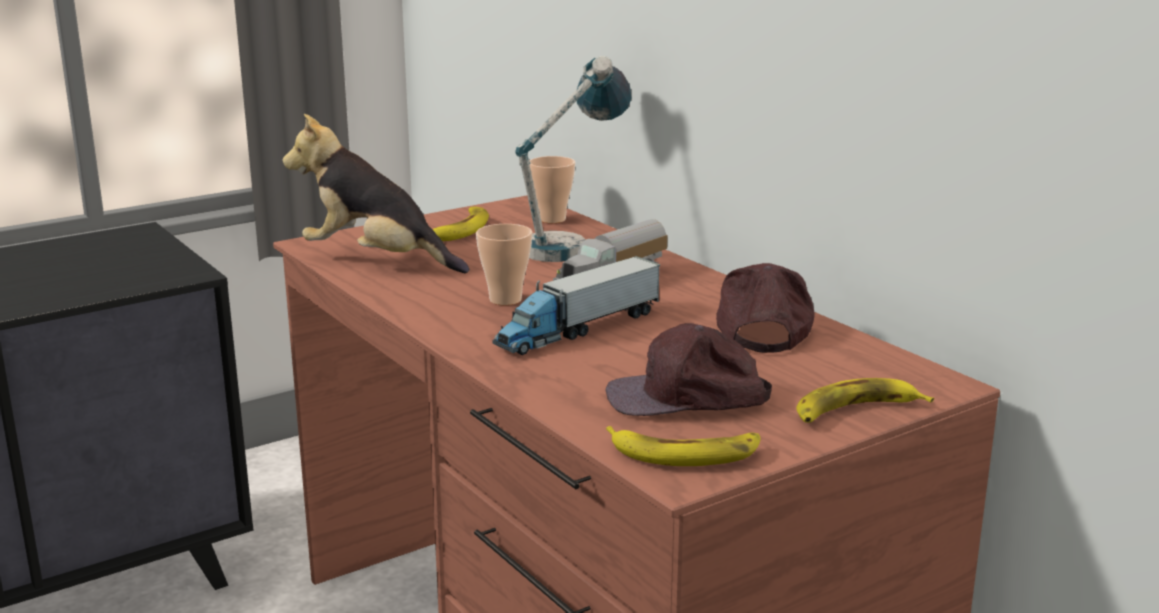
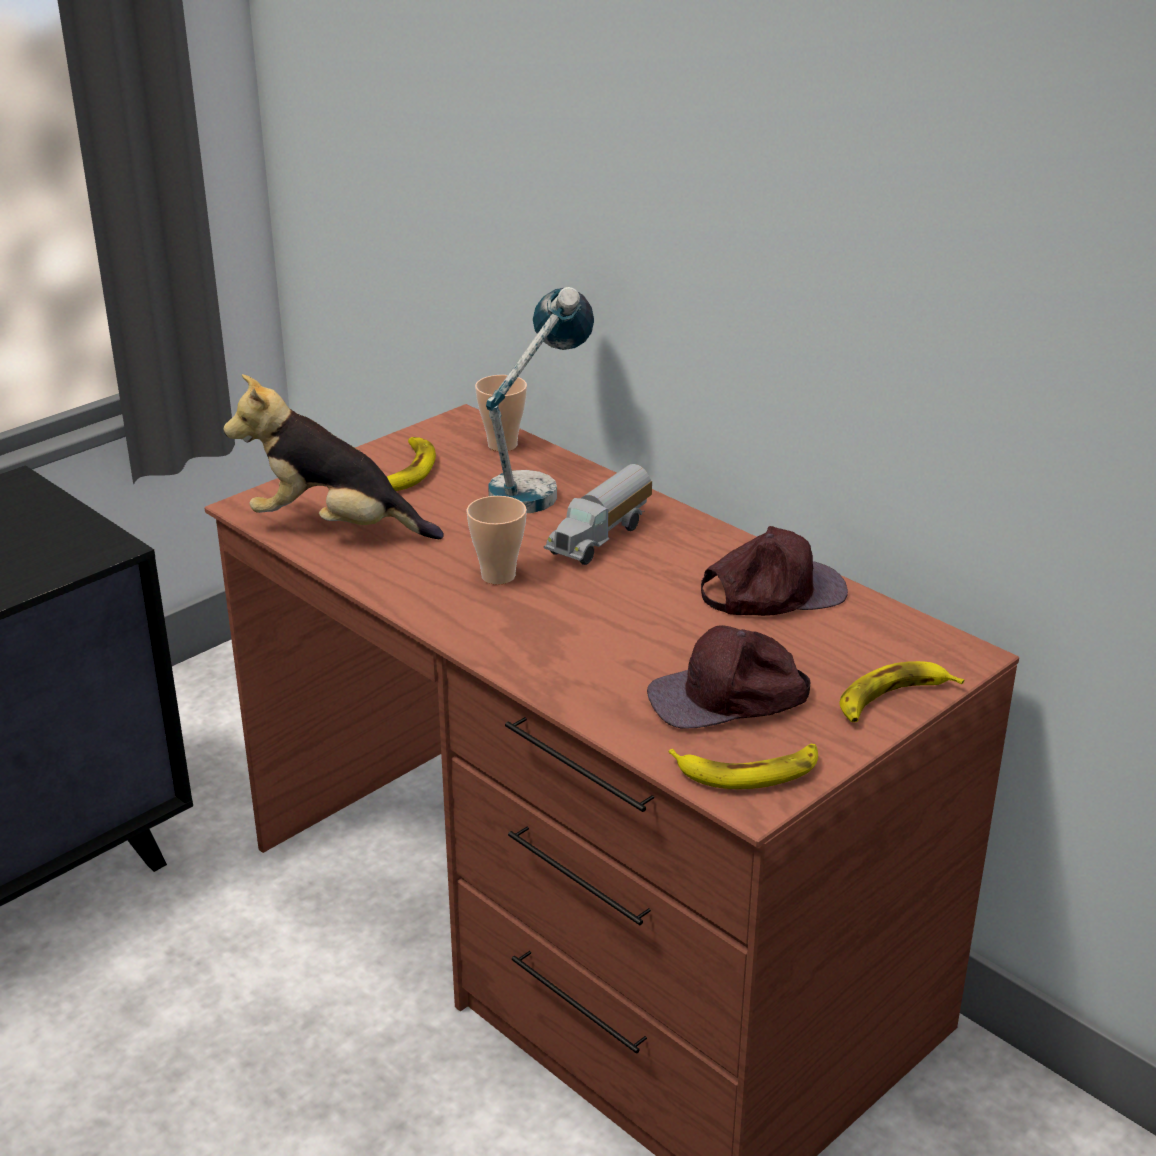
camera: 10 degrees left, 10 degrees up
toy truck [492,256,661,355] -> none
brown cap [716,263,814,353] -> brown cap turned 75 degrees clockwise [701,526,848,616]

